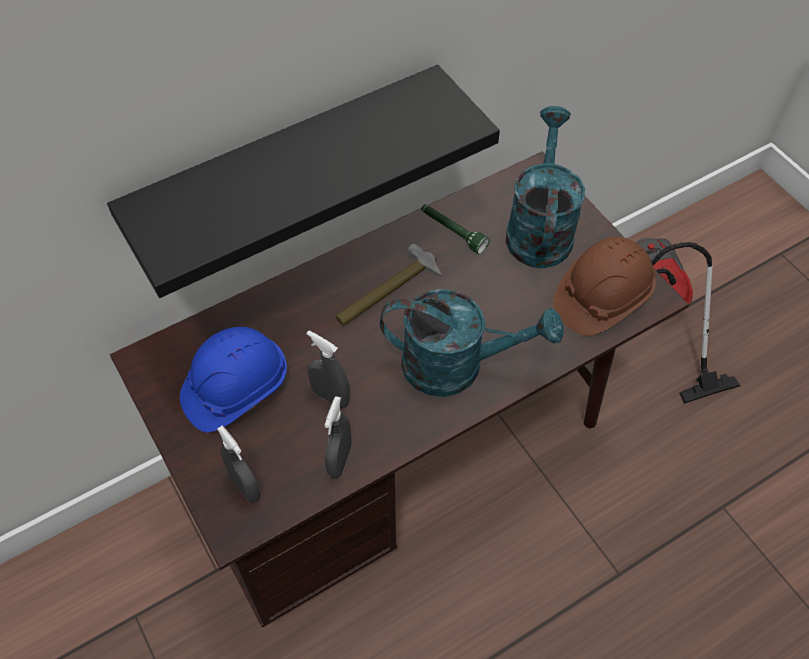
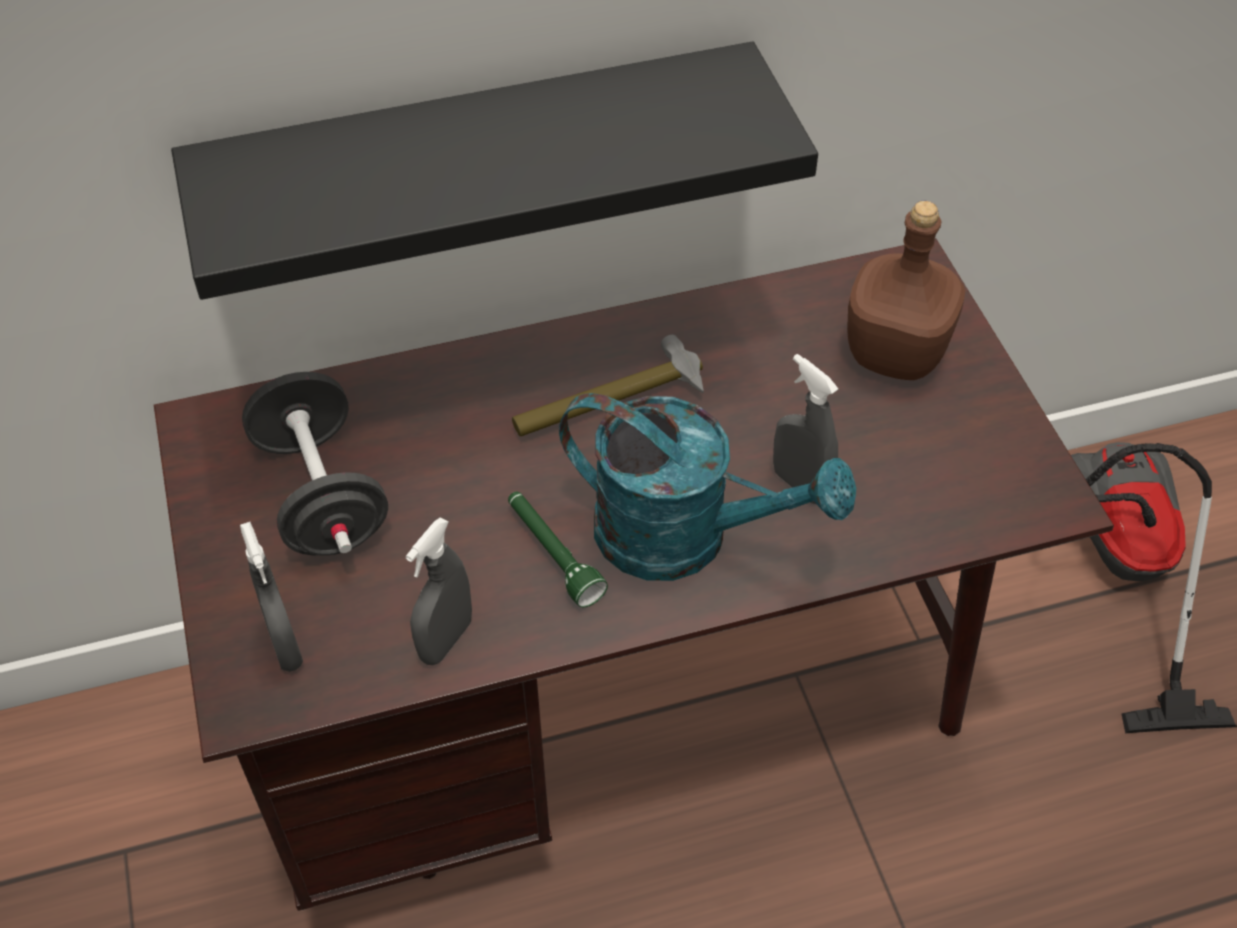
camera: 15 degrees right, 5 degrees down
blue hard hat [180,327,287,432] -> black dumbbell [242,372,388,556]
grey spray bottle [306,330,350,408] -> grey spray bottle moved to [773,354,838,504]
green flashlight [421,204,490,254] -> green flashlight moved to [508,492,608,607]
turquoise watering can [506,106,585,268] -> brown bottle [847,201,965,380]
brown hard hat [553,237,656,336] -> none

